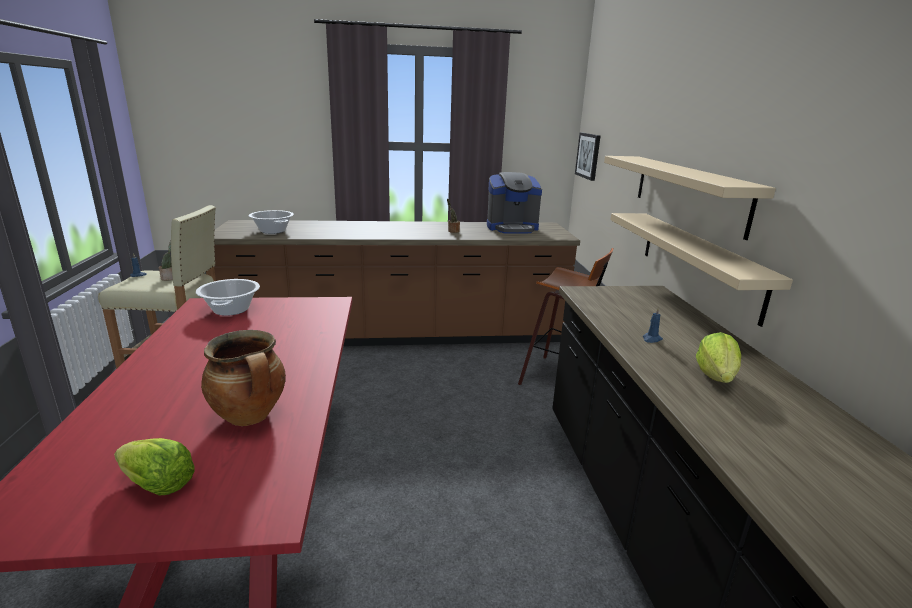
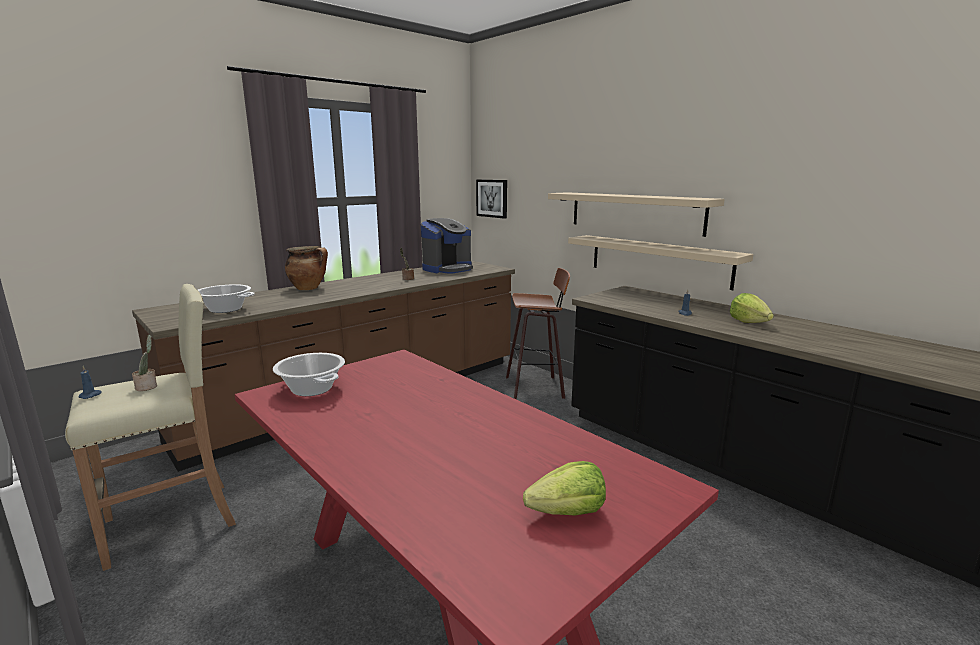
camera: 35 degrees left, 5 degrees down
cooking pot [201,330,286,426] -> cooking pot moved to [285,246,328,290]

